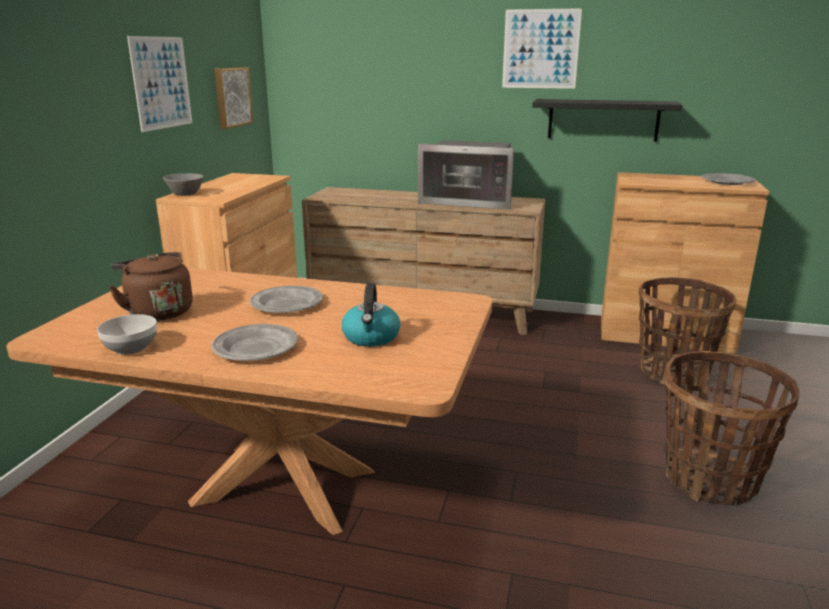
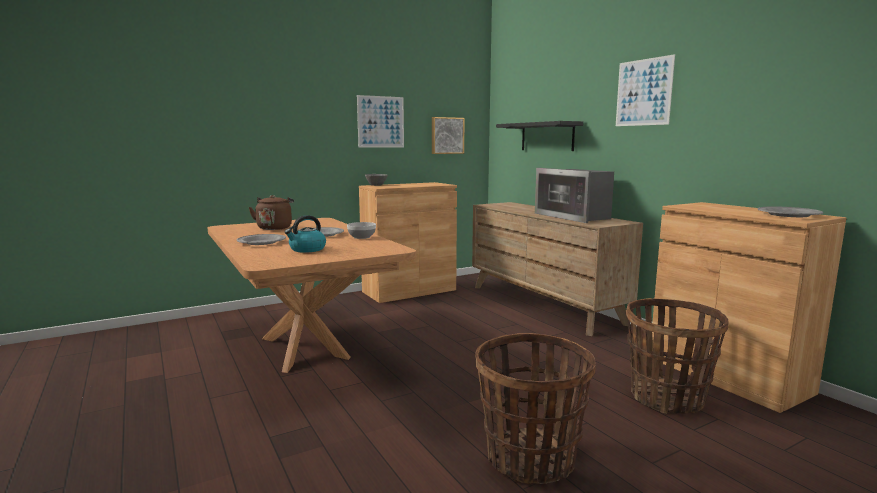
camera: 45 degrees right, 10 degrees down
bowl [97,314,157,355] -> bowl moved to [347,222,376,239]
black shelf [532,99,683,142] -> black shelf moved to [496,121,583,151]

